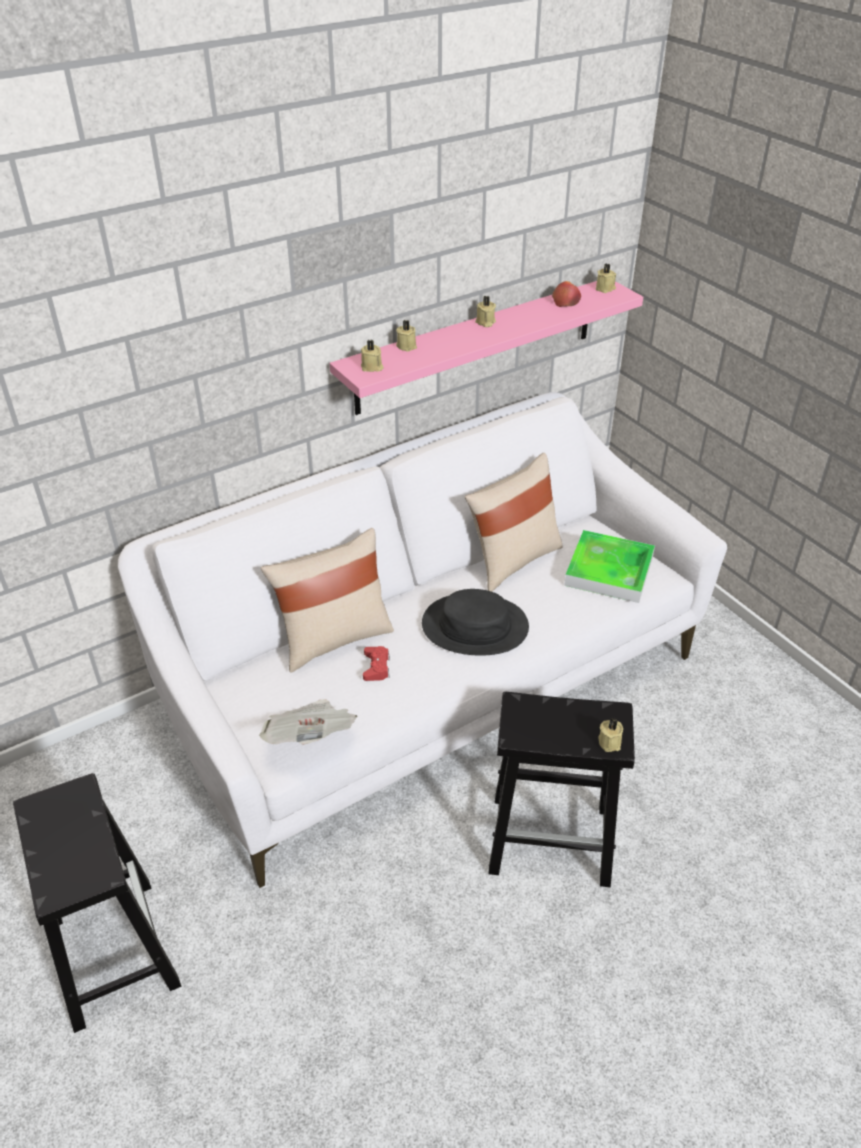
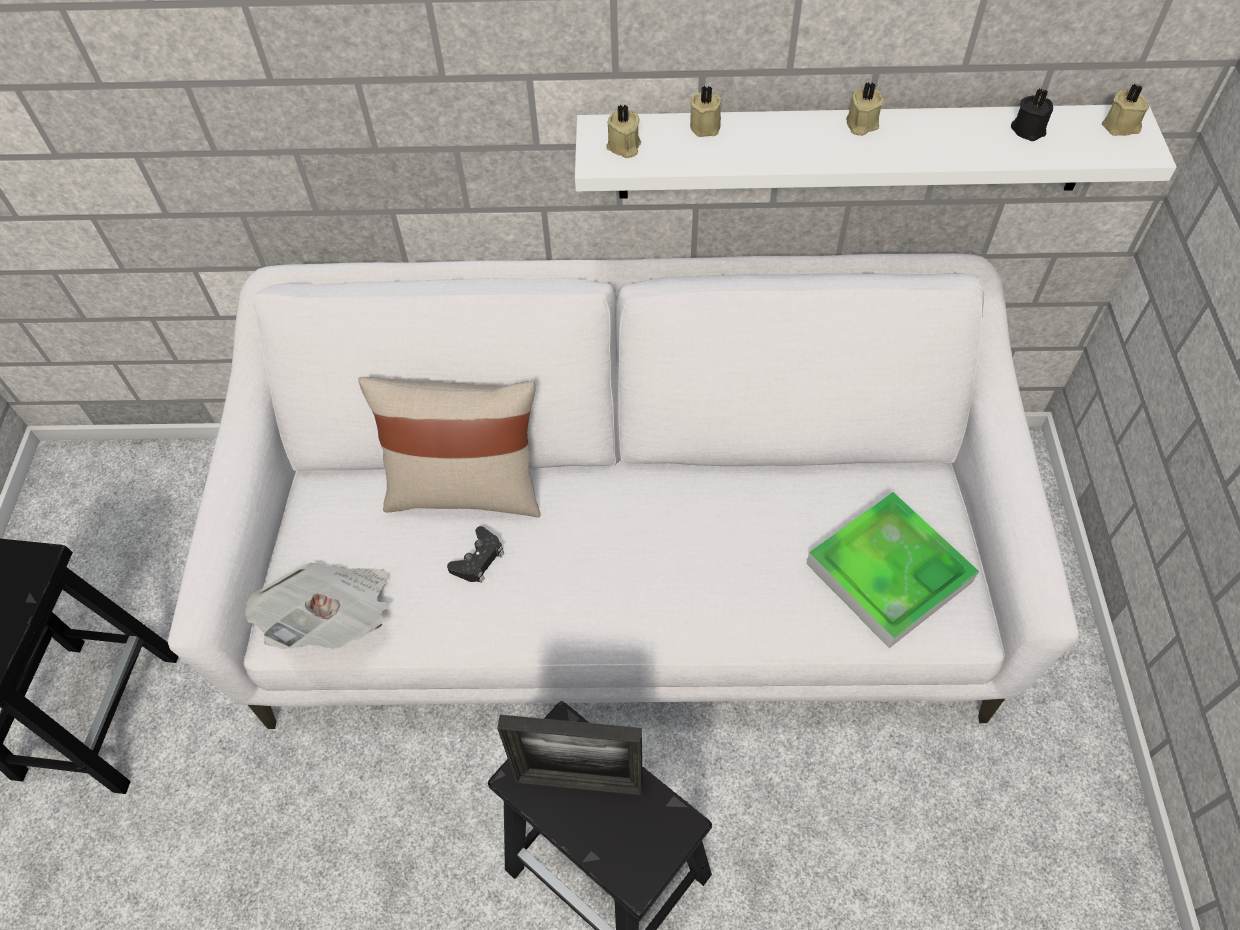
camera: 35 degrees right, 15 degrees up
pink shelf [330,281,643,415] -> white shelf [575,104,1176,199]
red game controller [363,646,390,681] -> black game controller [447,526,504,583]
black hat [422,589,529,656] -> none
beige pillow [465,453,563,592] -> none
apple [552,281,581,307] -> black candle [1011,88,1053,141]
beige candle [598,719,623,752] -> none
none -> picture frame [497,715,643,795]

